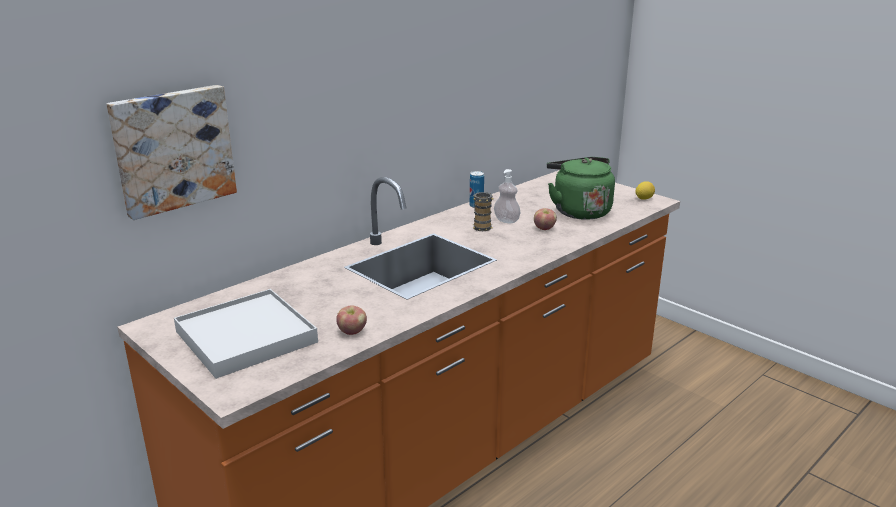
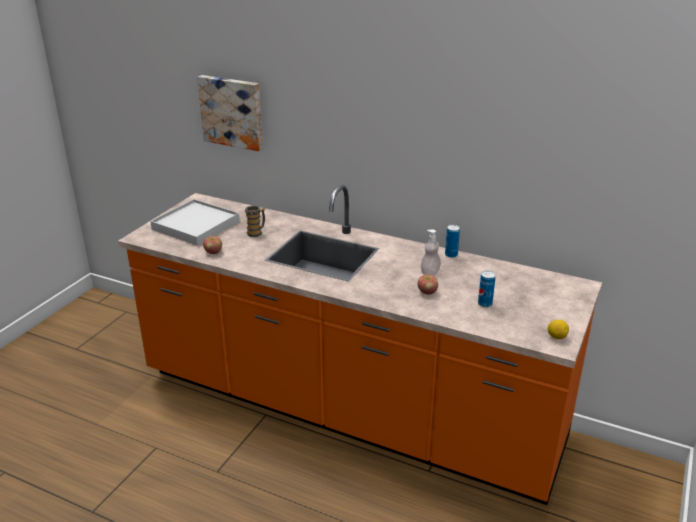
camera: 70 degrees right, 5 degrees up
mug [473,192,493,231] -> mug moved to [244,206,265,237]
green kettle [547,157,615,220] -> can [478,271,496,307]

